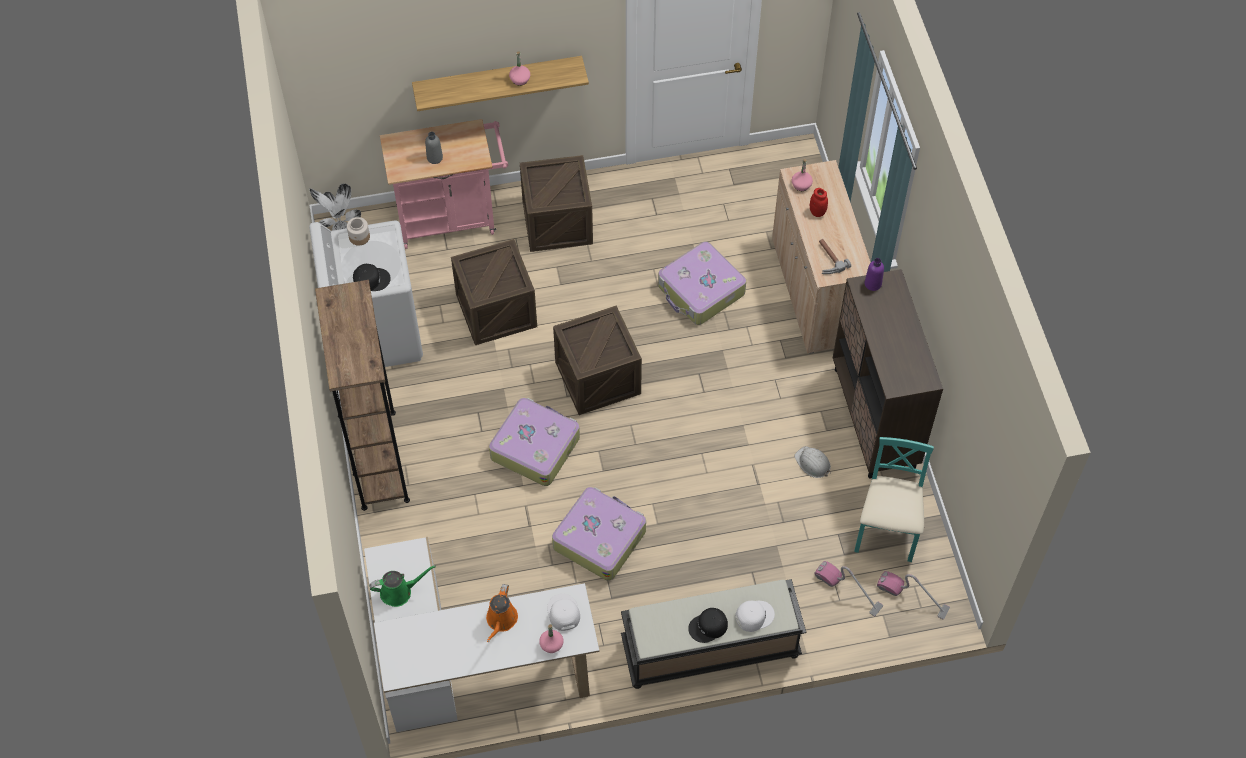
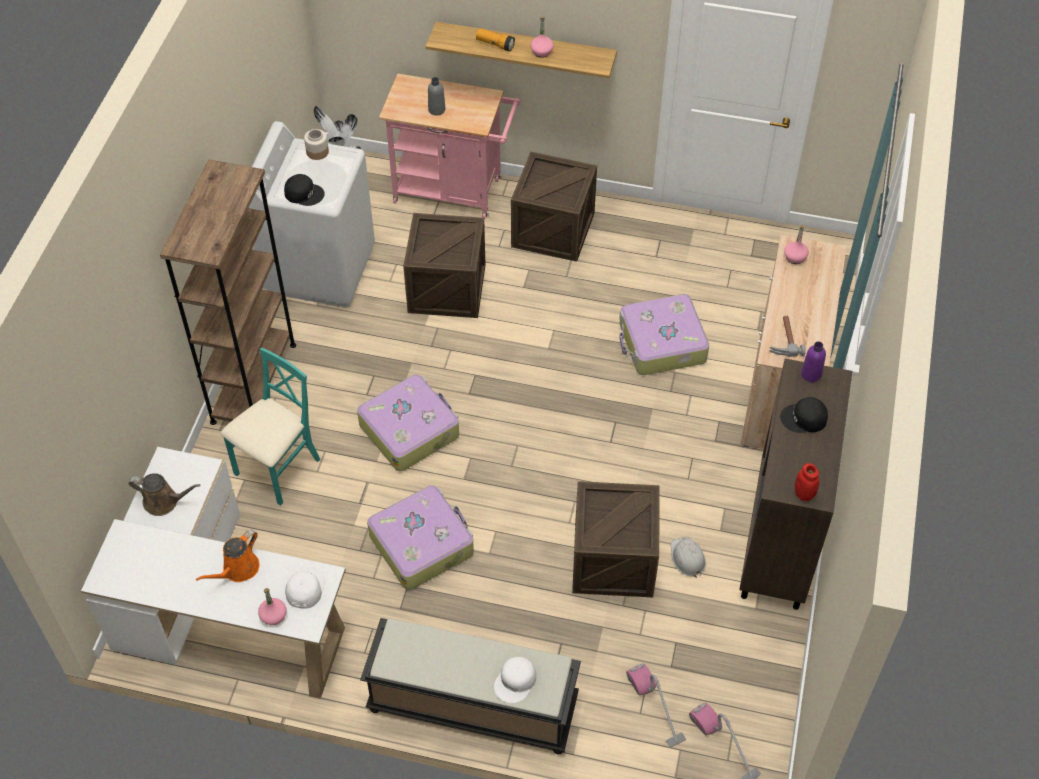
camera: 25 degrees right, 5 degrees down
green watering can [370,565,436,607] -> brown watering can [128,473,200,516]
crate [553,305,642,415] -> crate moved to [572,481,660,597]
black cap [688,608,728,643] -> black cap moved to [780,397,828,433]
white cap [735,601,775,632] -> white cap turned 120 degrees clockwise [494,657,536,703]
red jar [810,188,828,217] -> red jar moved to [795,463,819,501]
turquoise chair [854,437,934,562] -> turquoise chair moved to [220,348,320,506]
none -> flashlight [476,28,515,51]

